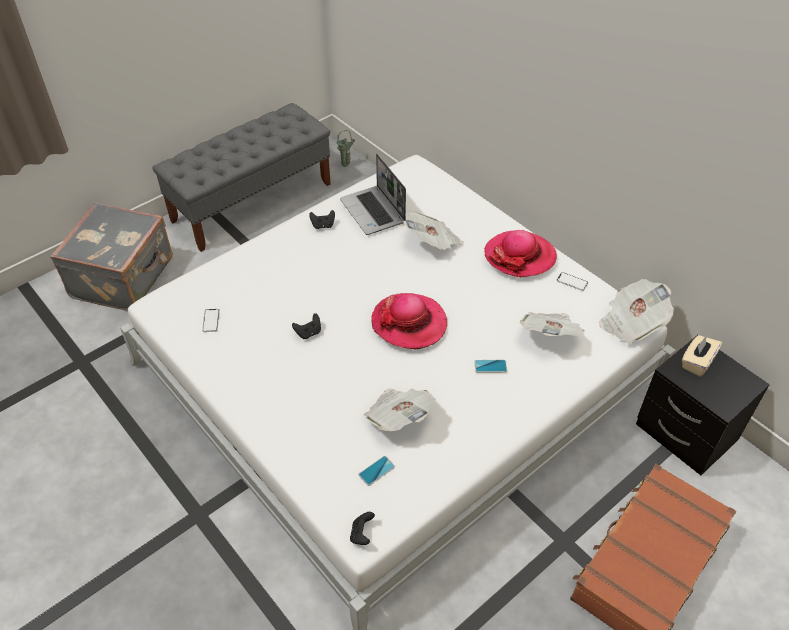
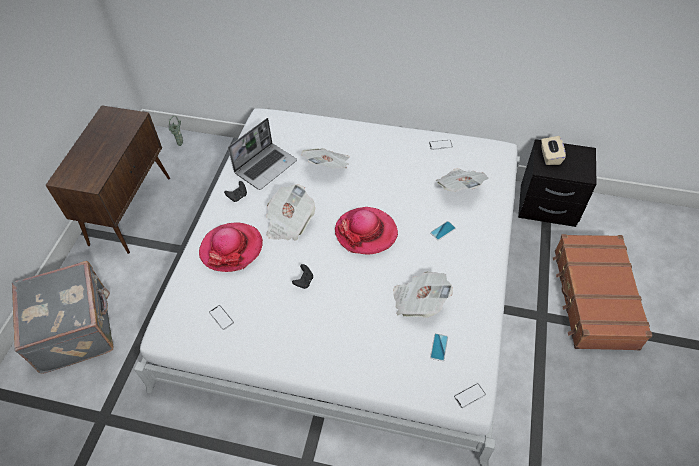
camera: 35 degrees left, 5 degrees up
grey bench [152,103,331,252] -> brown cabinet [45,105,170,254]
laptop [340,154,406,235] -> laptop turned 75 degrees counterclockwise [228,118,297,190]
black game controller [350,512,375,545] -> phone [454,383,486,408]
hat [484,230,557,278] -> hat moved to [199,223,263,272]
newspaper [599,279,674,344] -> newspaper moved to [266,184,315,241]

